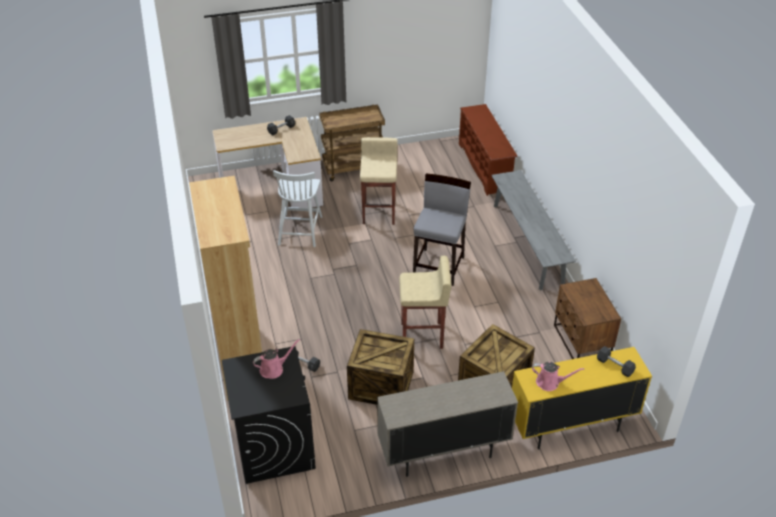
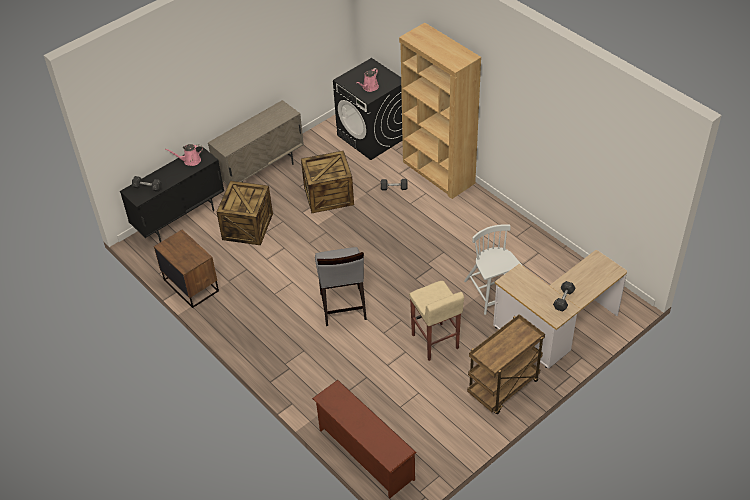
camera: 155 degrees right, 5 degrees up
beige stool [399,256,451,349] -> none
grey bench [491,170,576,290] -> none
yellow cabinet [512,347,652,450] -> black cabinet [120,147,224,242]

